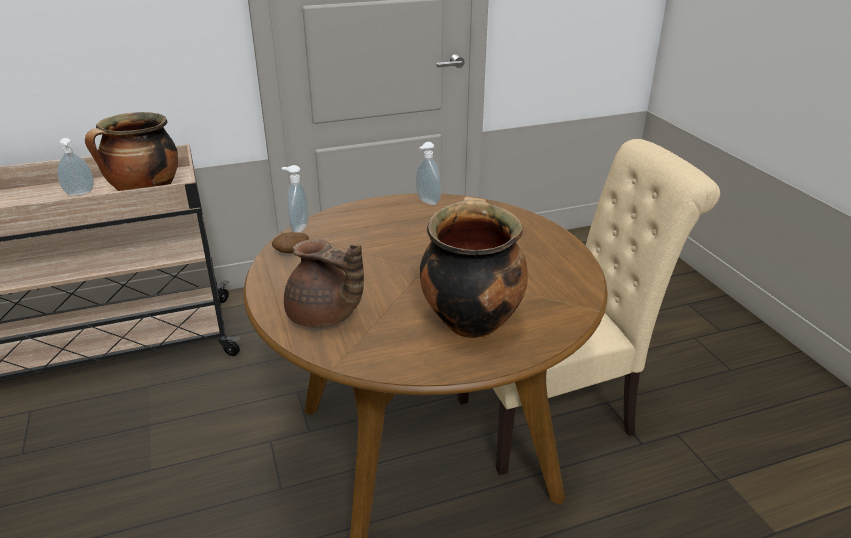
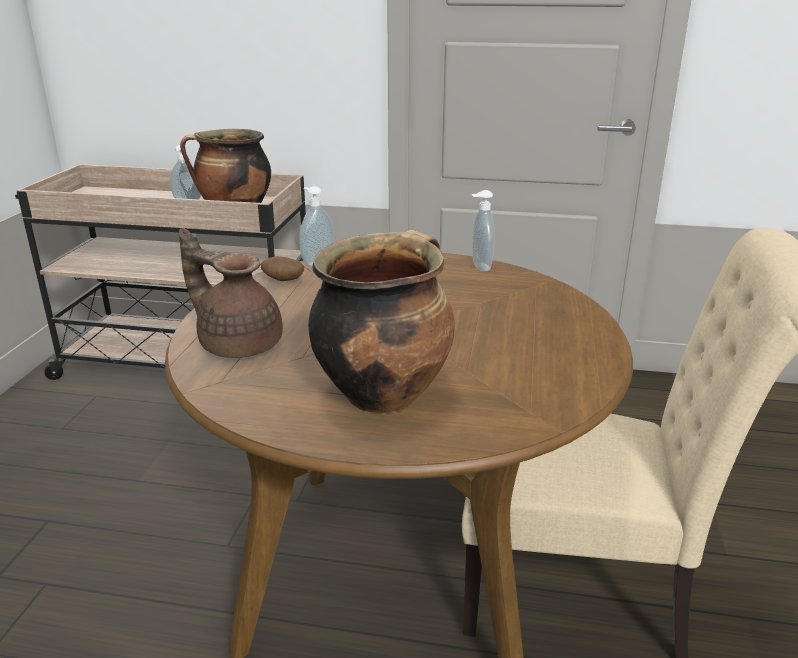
camera: 30 degrees right, 5 degrees down
brown teapot [284,239,364,328] -> brown teapot turned 150 degrees clockwise [179,228,283,358]

